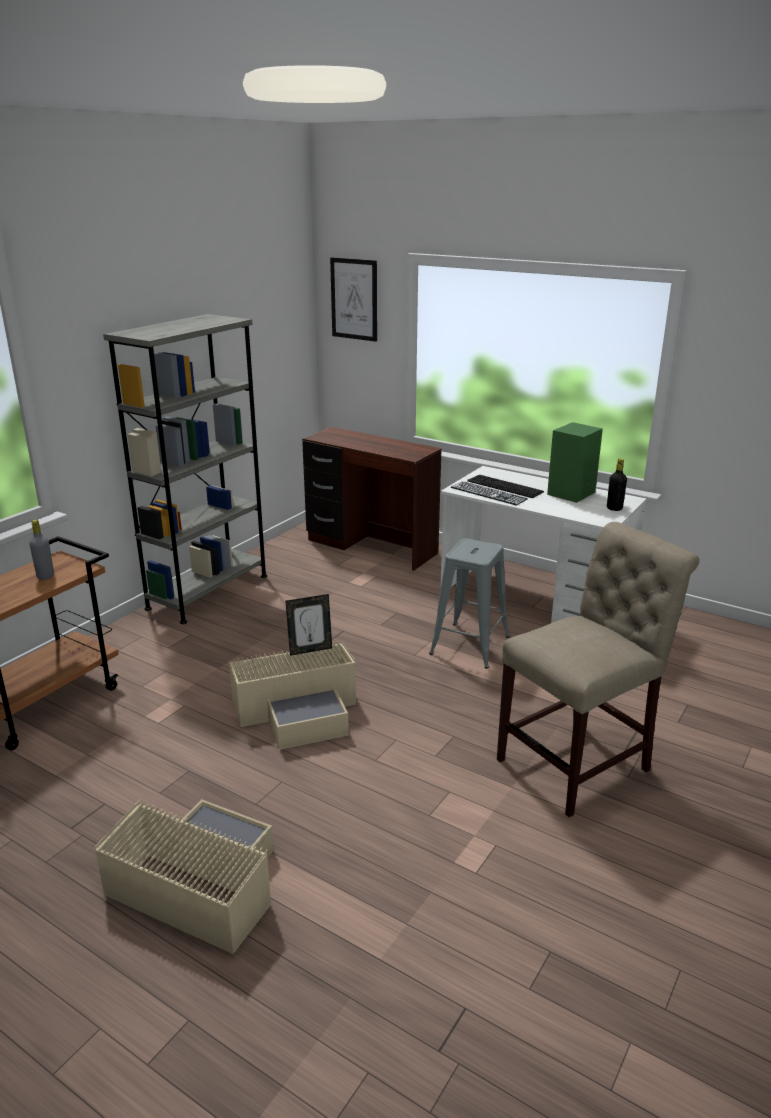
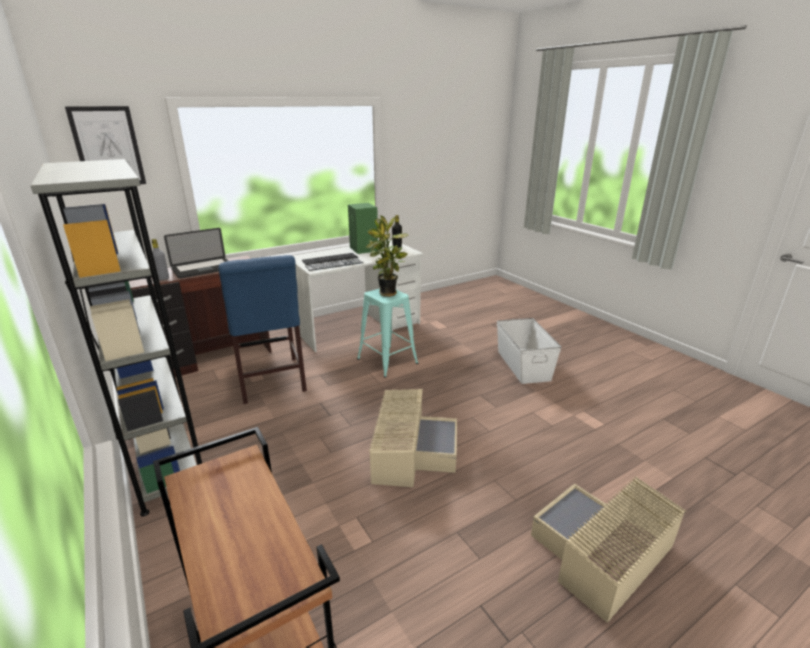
camera: 65 degrees left, 0 degrees up
grey bottle [29,519,54,580] -> grey bottle moved to [152,239,169,280]
picture frame [285,594,332,656] -> none
grey stool [429,538,510,669] -> turquoise stool [357,288,418,378]
beige chair [497,522,700,817] -> white storage box [497,318,561,384]
none -> laptop [164,228,228,278]
none -> blue chair [219,255,307,404]
none -> potted plant [366,216,409,297]

